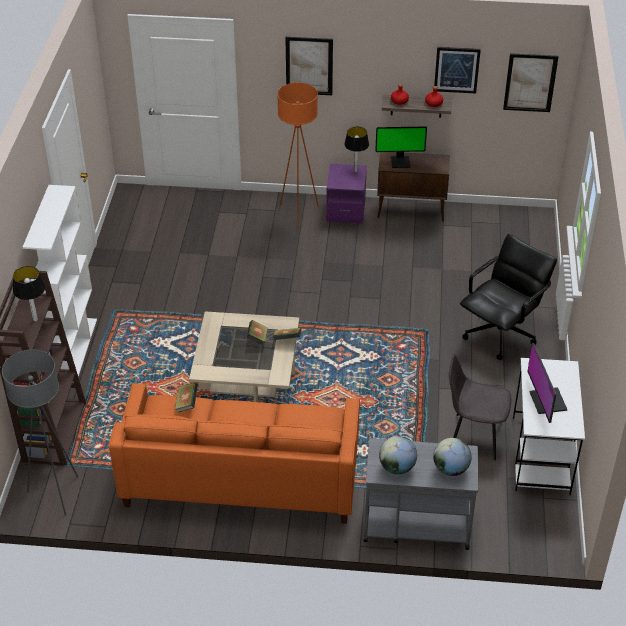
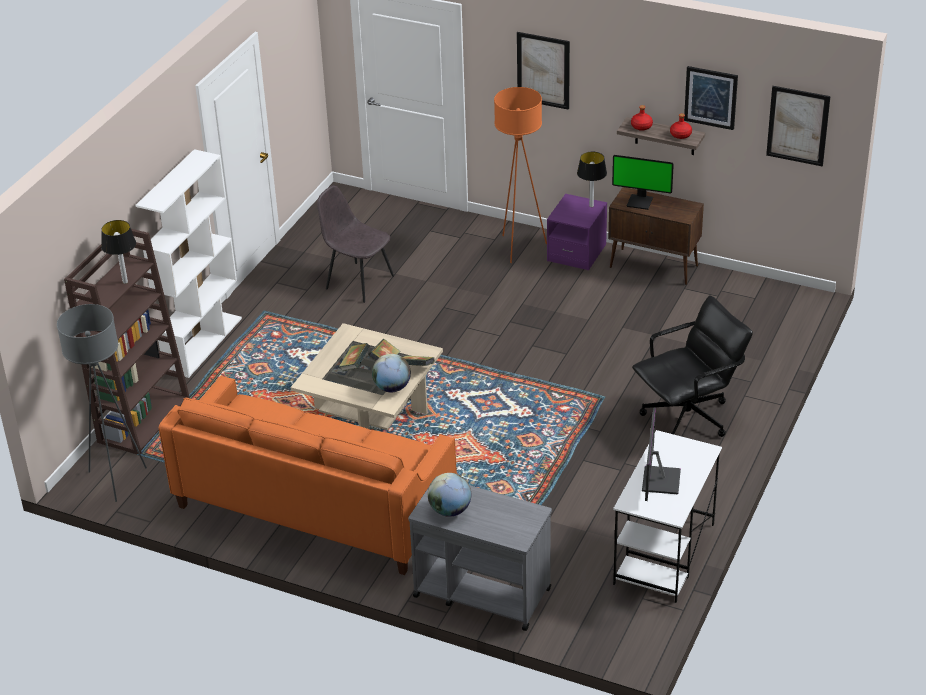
camera: 20 degrees right, 5 degrees down
book [175,382,198,412] -> book moved to [339,343,370,371]
globe [433,438,472,476] -> globe moved to [372,354,411,392]
grey chair [449,354,511,460] -> grey chair moved to [317,185,394,303]

